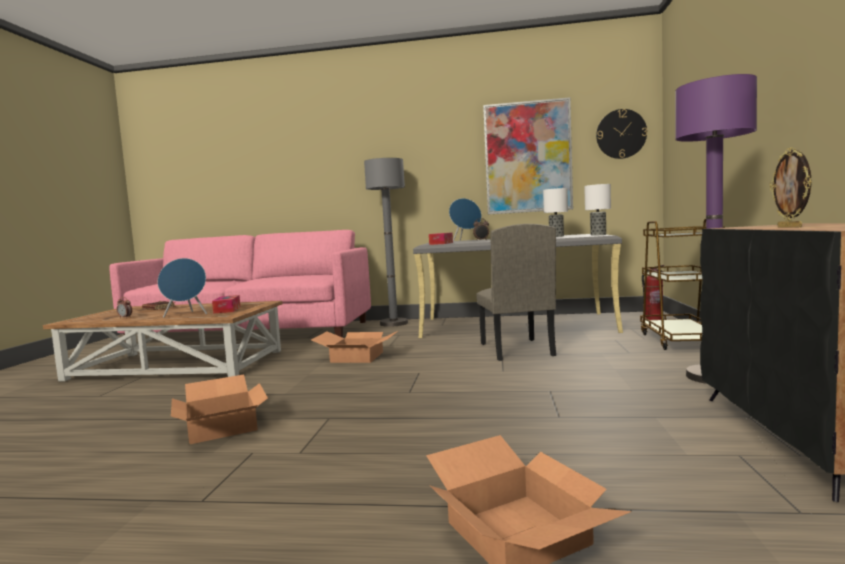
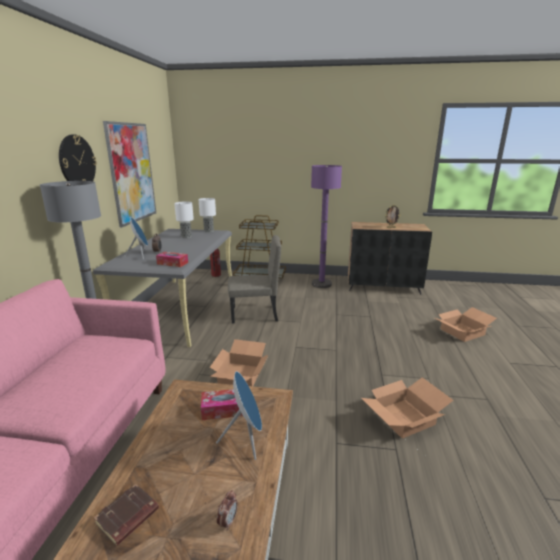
camera: 90 degrees left, 15 degrees up
wall clock [596,109,647,159] -> wall clock moved to [59,134,97,181]

